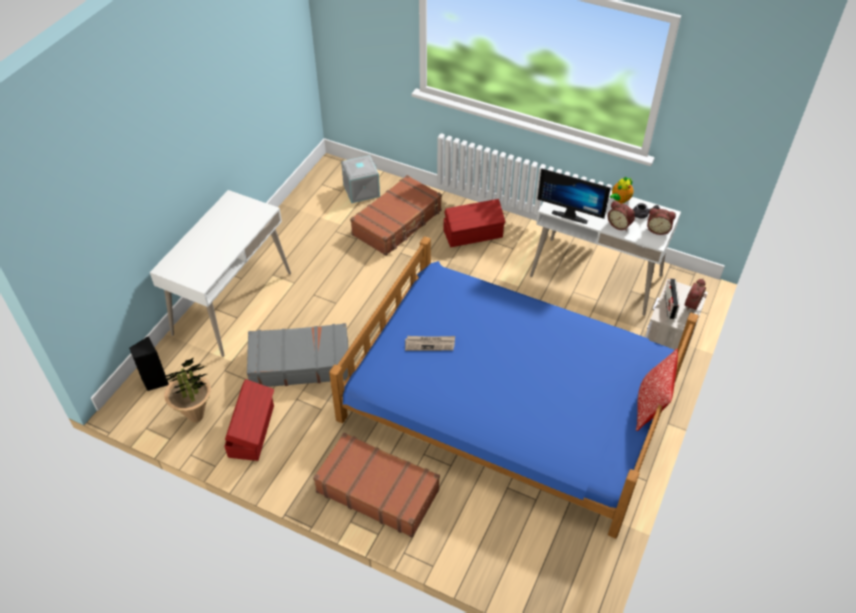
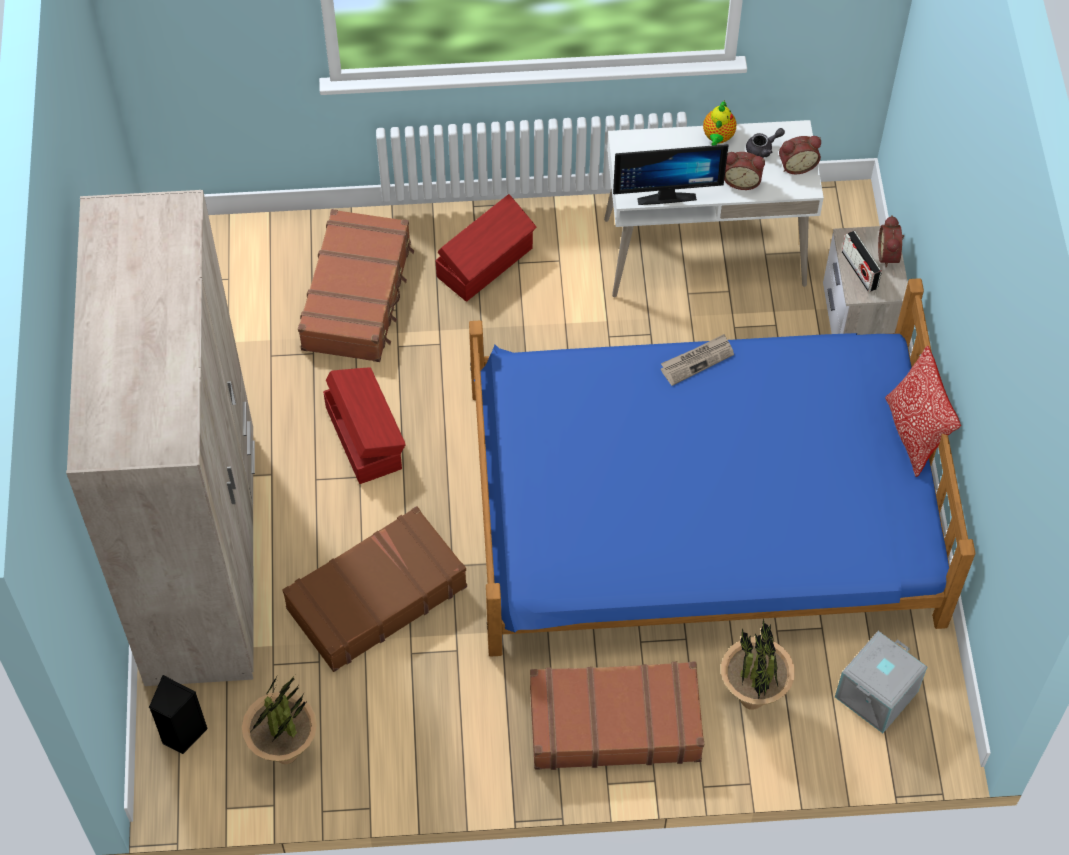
camera: 30 degrees left, 10 degrees up
white desk [150,190,291,357] -> beige wardrobe [66,190,255,686]
red storage box [224,379,274,461] -> red storage box moved to [323,367,406,484]
grey suitcase [247,323,348,387] -> brown suitcase [283,506,467,672]
grey storage box [341,155,380,203] -> grey storage box moved to [835,631,927,733]
newspaper [405,336,455,351] -> newspaper moved to [661,334,734,386]
none -> potted plant [721,619,795,710]

